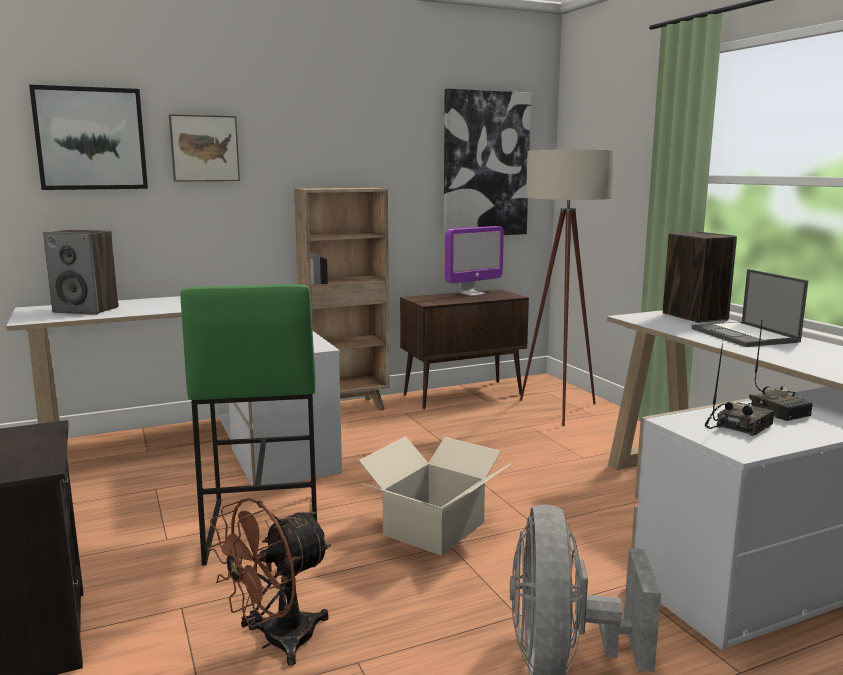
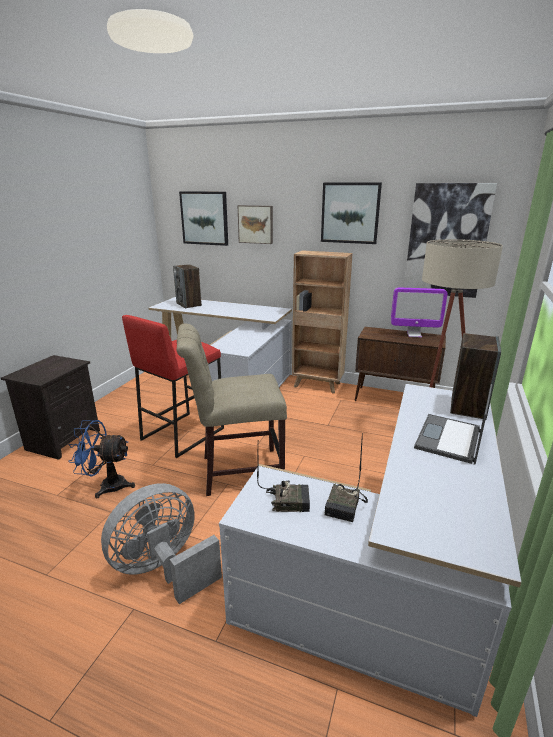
camera: 45 degrees right, 10 degrees up
green stool [181,284,317,566] -> red stool [122,315,224,458]
brown fan [208,497,331,666] -> blue fan [68,420,135,498]
cardboard box [358,437,511,556] -> beige chair [177,324,287,496]
none -> picture [321,183,382,244]

